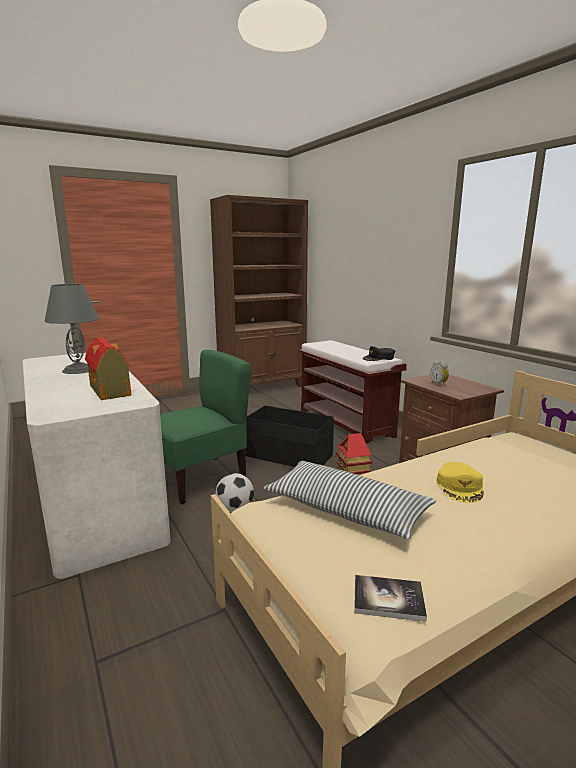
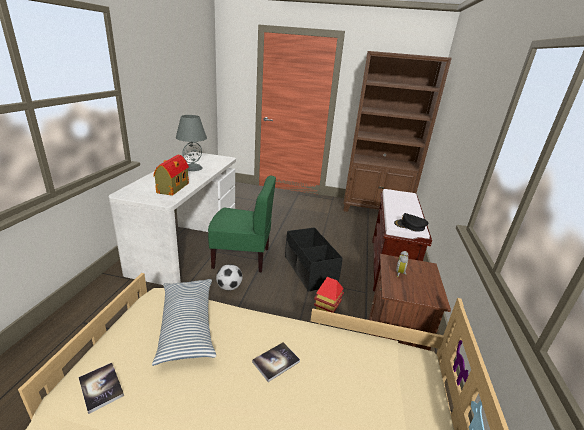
camera: 40 degrees right, 10 degrees up
yellow cap [437,462,484,503] -> book [252,342,300,382]

